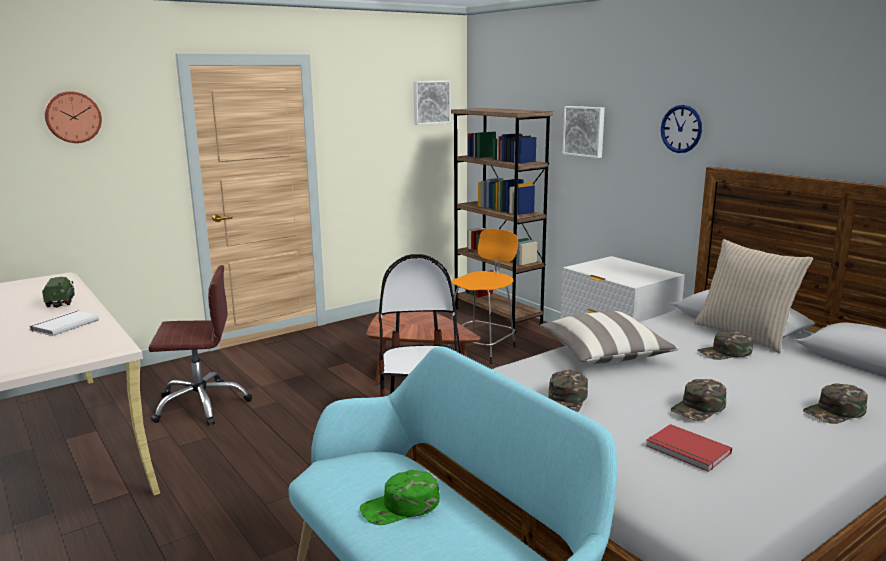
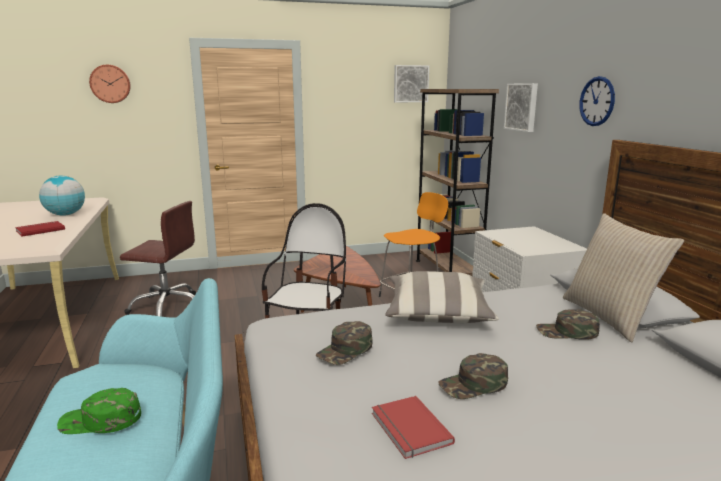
camera: 20 degrees right, 0 degrees up
white book [29,310,99,336] -> red book [15,221,65,237]
toy truck [42,277,75,308] -> globe [39,175,85,216]
green cap [803,383,868,424] -> none

